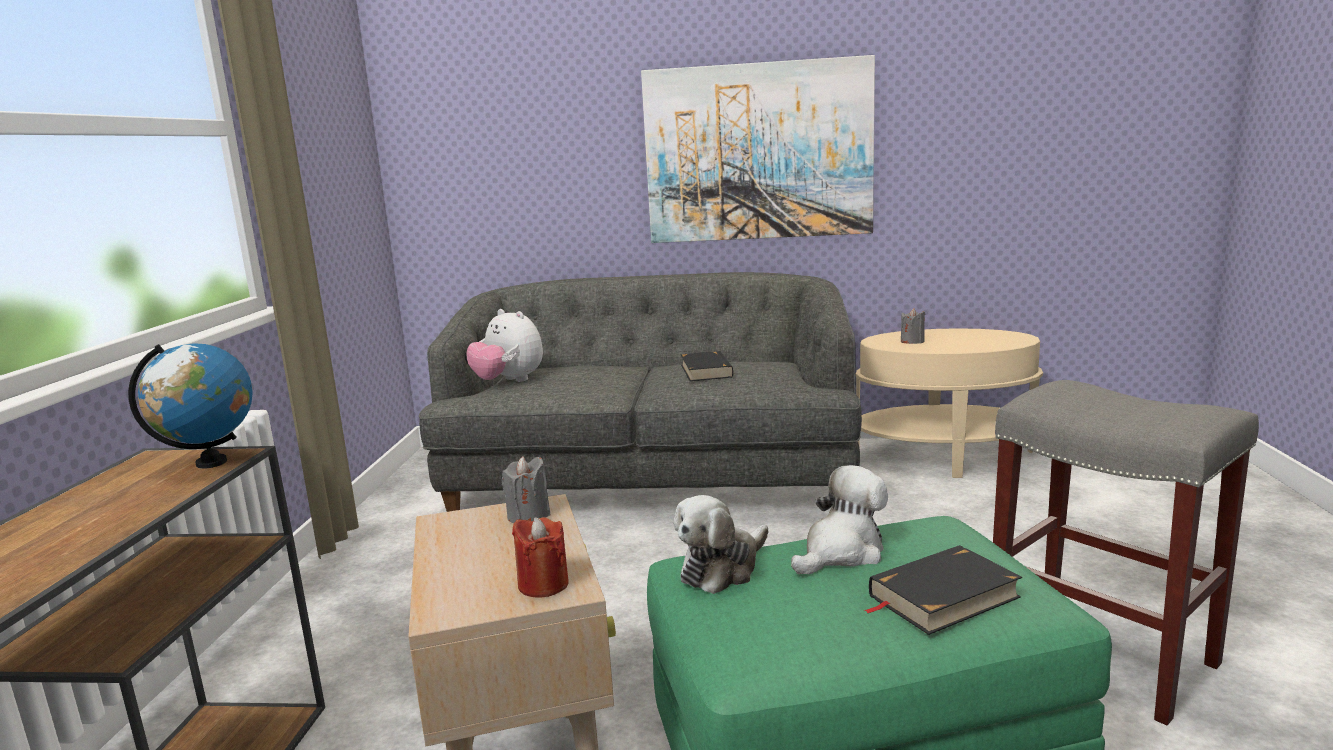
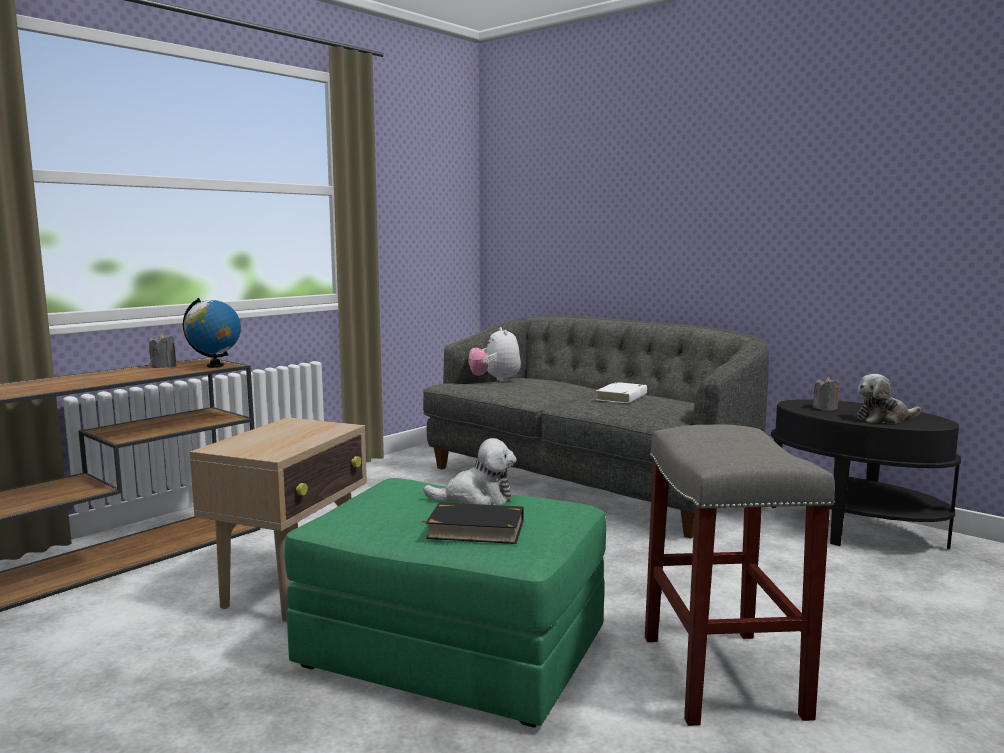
camera: 35 degrees right, 5 degrees down
grey candle [502,456,551,523] -> grey candle moved to [149,333,176,368]
red candle [512,517,569,597] -> none
picture [641,55,875,243] -> none
plush toy [674,495,768,594] -> plush toy moved to [857,374,921,424]
black book [681,351,733,381] -> white book [596,382,647,404]
beige side table [856,328,1043,478] -> black side table [771,399,961,549]

